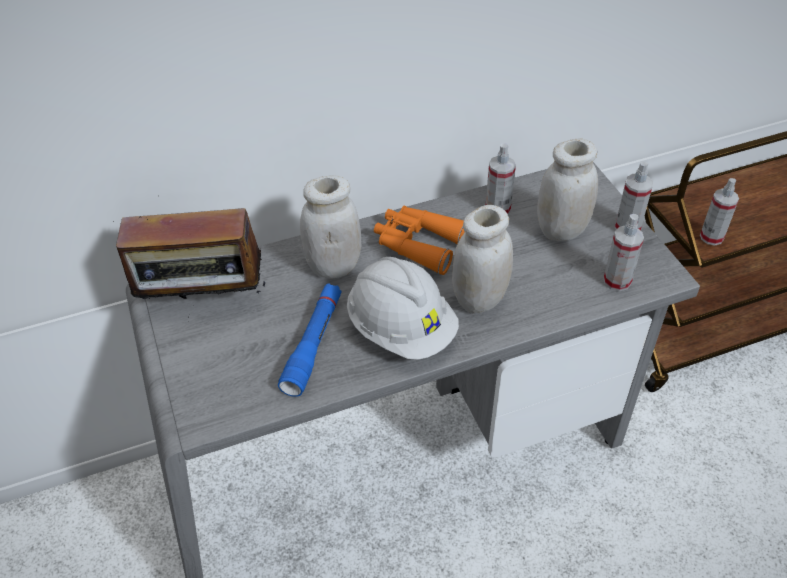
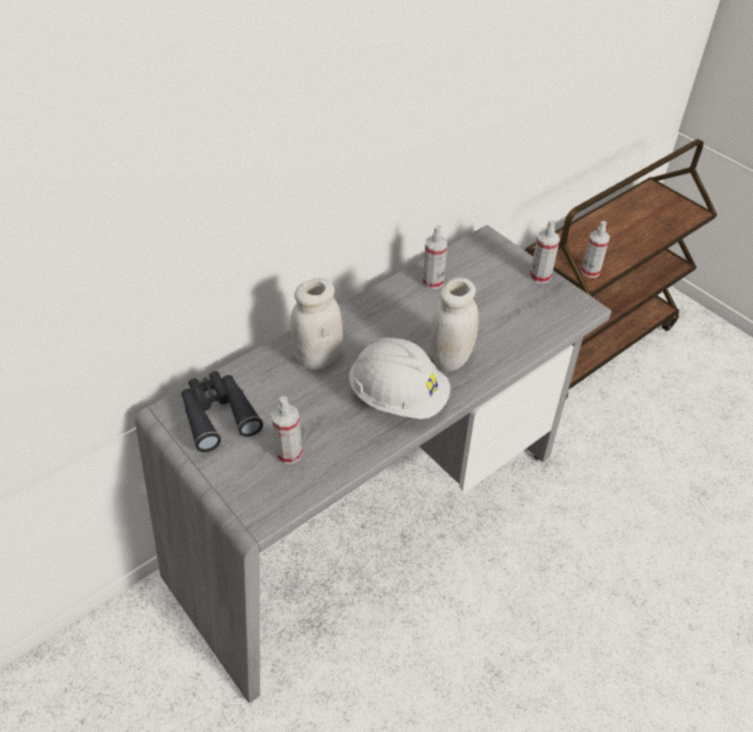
camera: 20 degrees left, 0 degrees up
radio [116,208,266,318] -> black binoculars [181,371,263,452]
blue flashlight [278,283,341,397] -> none
orange binoculars [374,206,465,275] -> none
white jar [537,139,598,241] -> none
spray bottle [603,214,644,292] -> spray bottle moved to [271,396,303,464]

